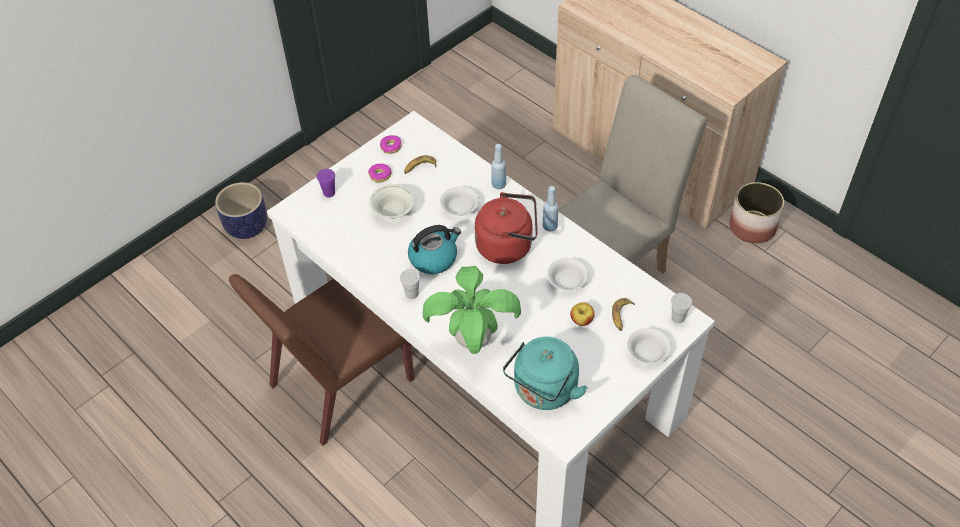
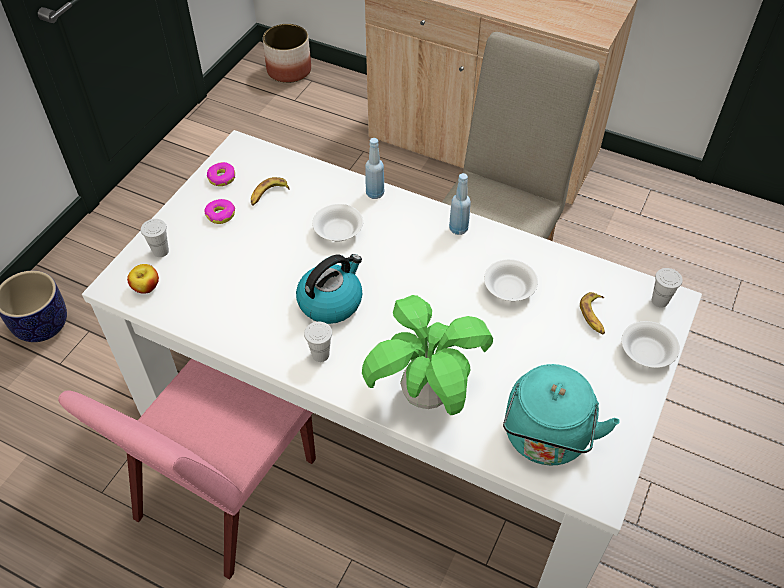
camera: 20 degrees left, 0 degrees up
brown chair [229,274,414,446] -> pink chair [58,359,316,580]
purple cup [317,169,335,197] -> white cup [141,219,169,257]
white bowl [369,184,414,219] -> none
red kettle [474,192,538,264] -> none
apple [570,302,594,326] -> apple moved to [127,264,159,294]
planter [729,182,784,243] -> planter moved to [263,24,311,83]

